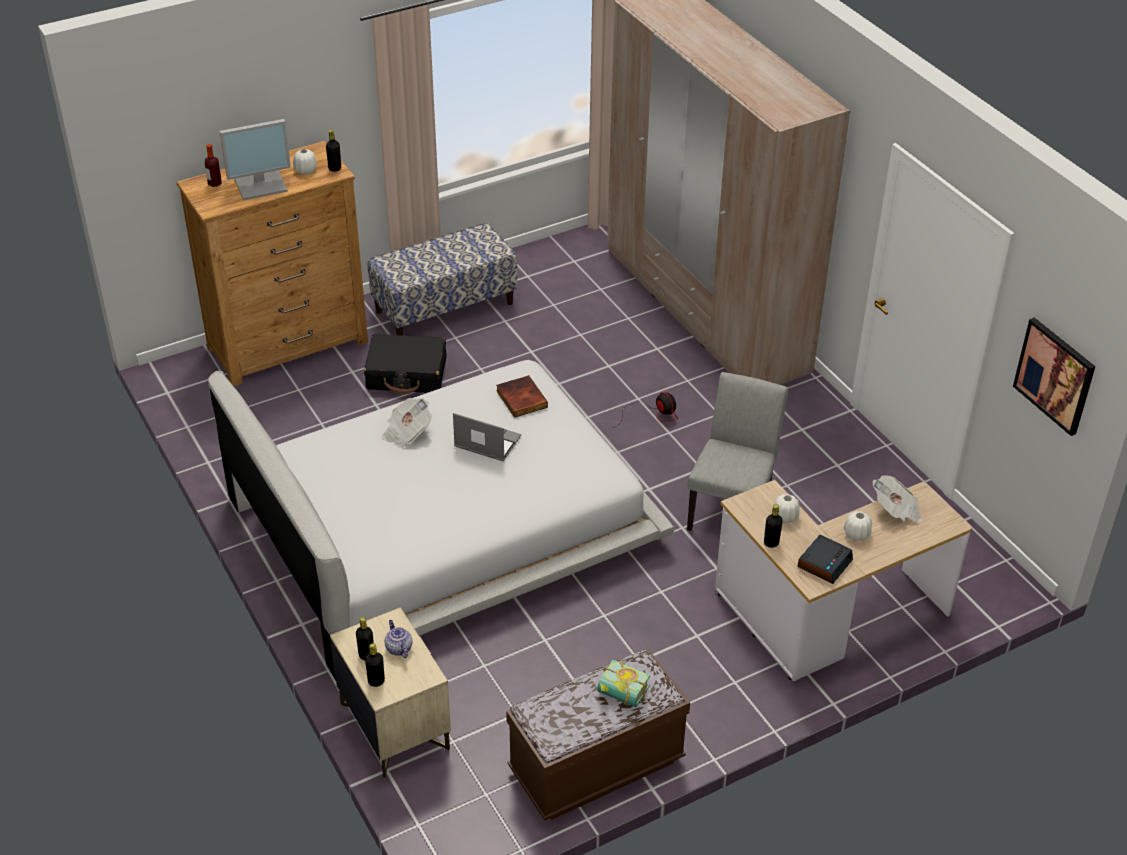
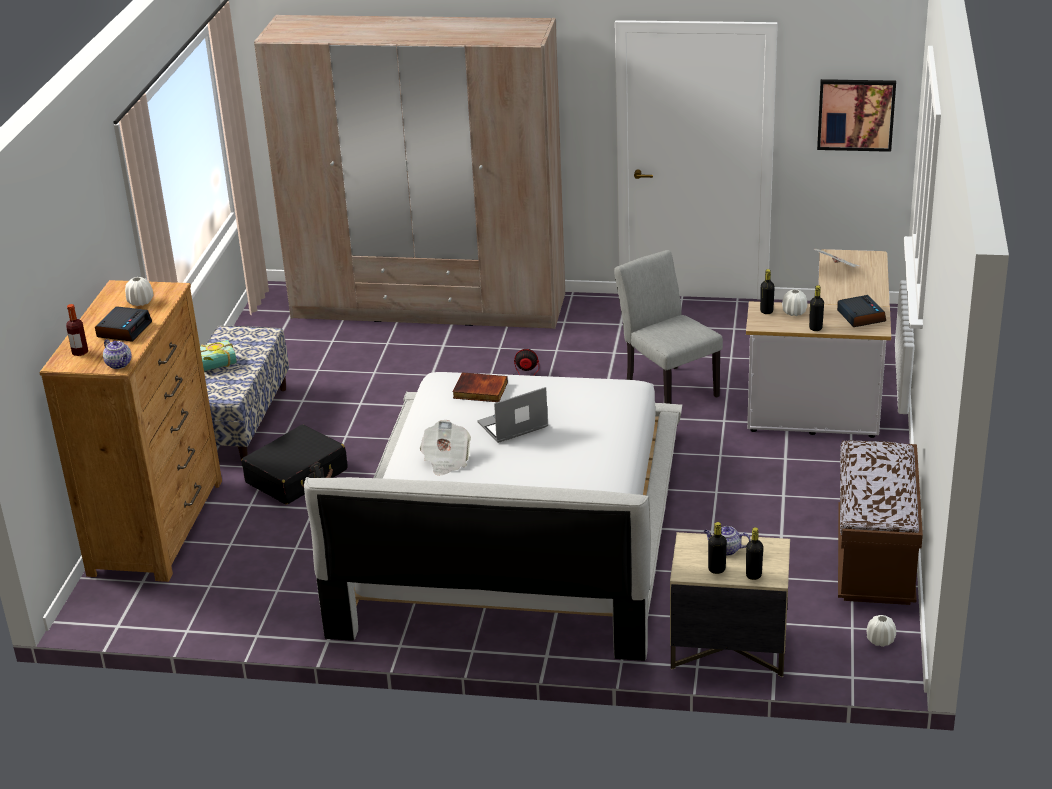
camera: 50 degrees left, 10 degrees down
monitor [220,119,291,200] -> alarm clock [95,306,152,342]
black bottle [326,130,341,172] -> black bottle moved to [760,269,775,314]
book [597,660,650,707] -> book moved to [200,340,237,371]
white vase [844,511,872,541] -> white vase moved to [867,615,896,647]
none -> teapot [103,339,131,369]

